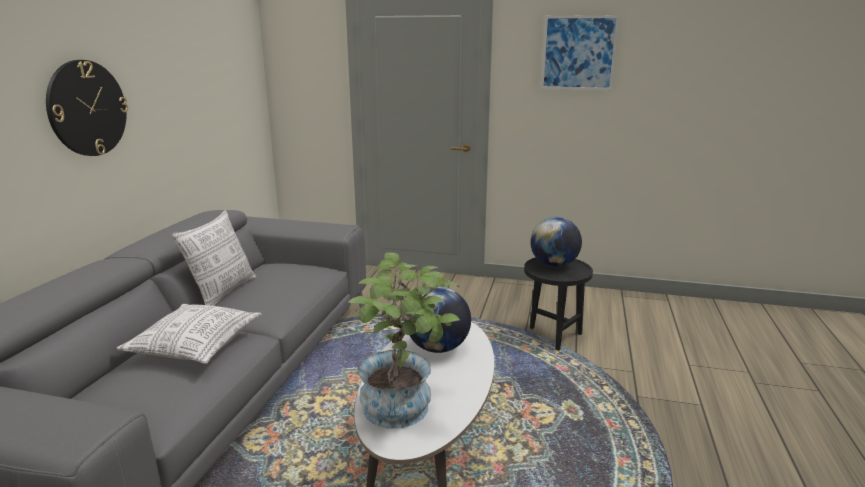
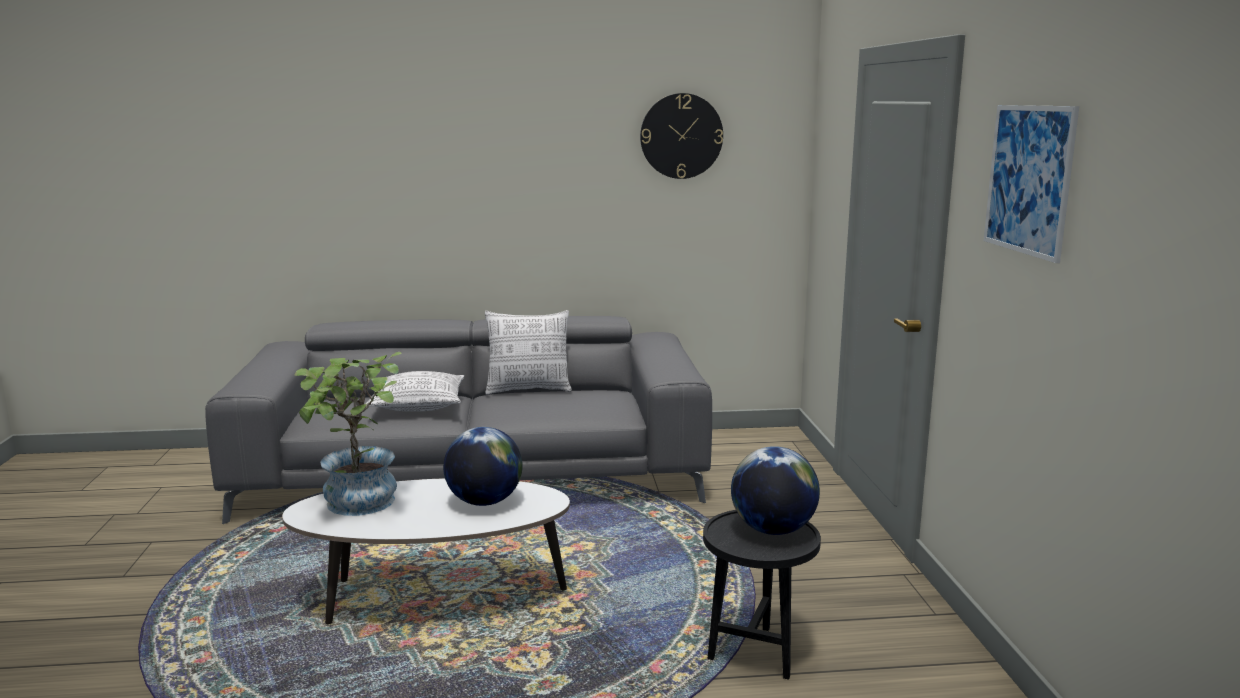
camera: 70 degrees right, 5 degrees down
wall clock [46,60,128,156] -> wall clock moved to [640,93,723,179]

